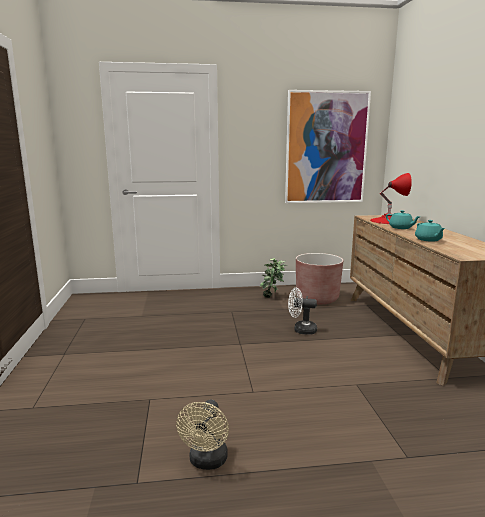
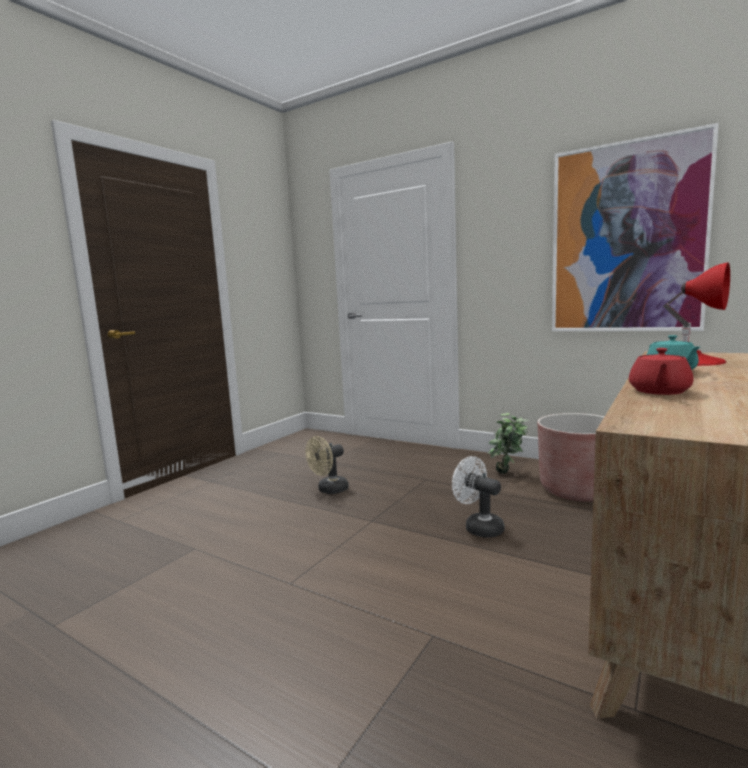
camera: 40 degrees right, 5 degrees down
beige fan [176,400,229,470] -> beige fan moved to [306,436,349,494]
turquoise teapot [415,220,445,242] -> red teapot [629,348,694,395]

